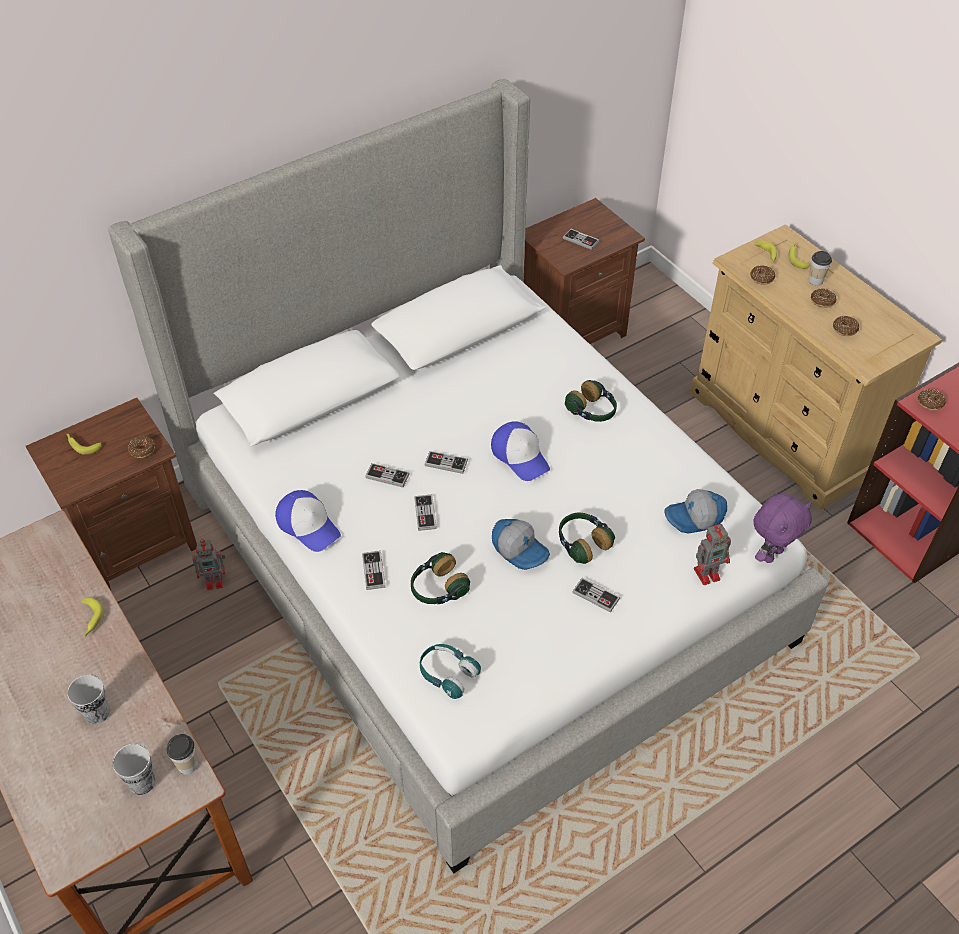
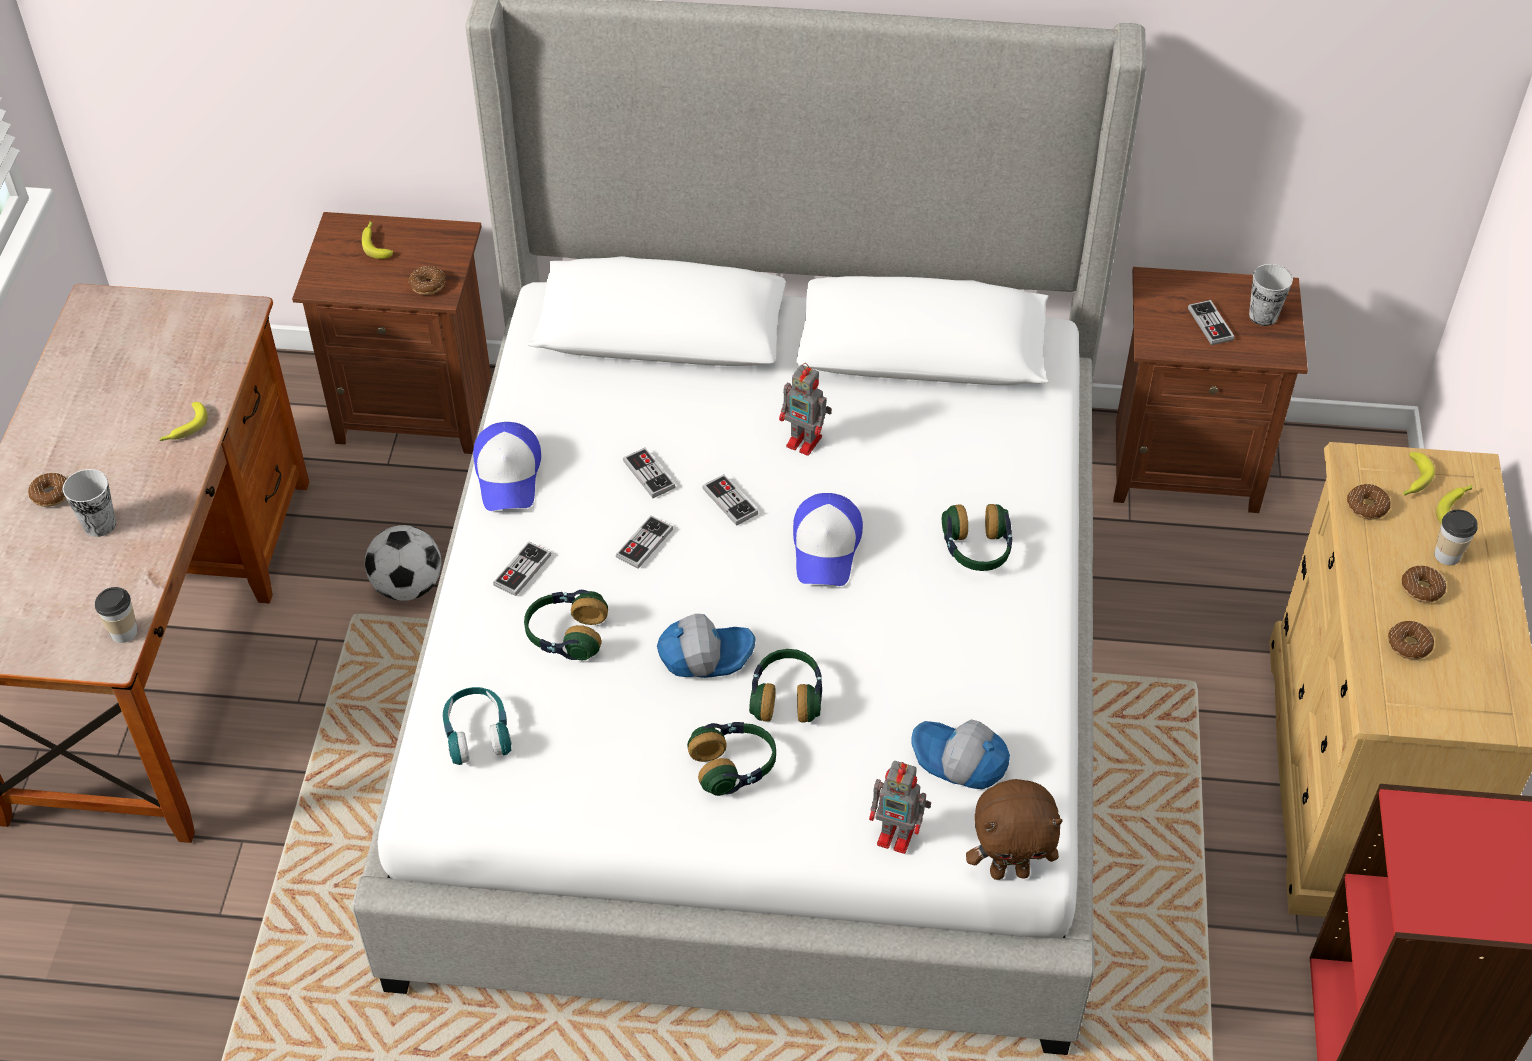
camera: 40 degrees right, 0 degrees up
cup [113,744,155,795] -> cup moved to [1249,264,1293,326]
toy robot [192,539,226,590] -> toy robot moved to [779,363,832,456]
cap [492,519,550,570] -> cap turned 90 degrees counterclockwise [657,614,756,678]
game controller [572,577,620,613] -> headphones [687,722,776,796]
purple plush toy [754,493,812,563] -> brown plush toy [966,779,1063,880]
donut [918,389,946,411] -> donut moved to [28,473,67,507]
none -> football [365,525,441,601]

